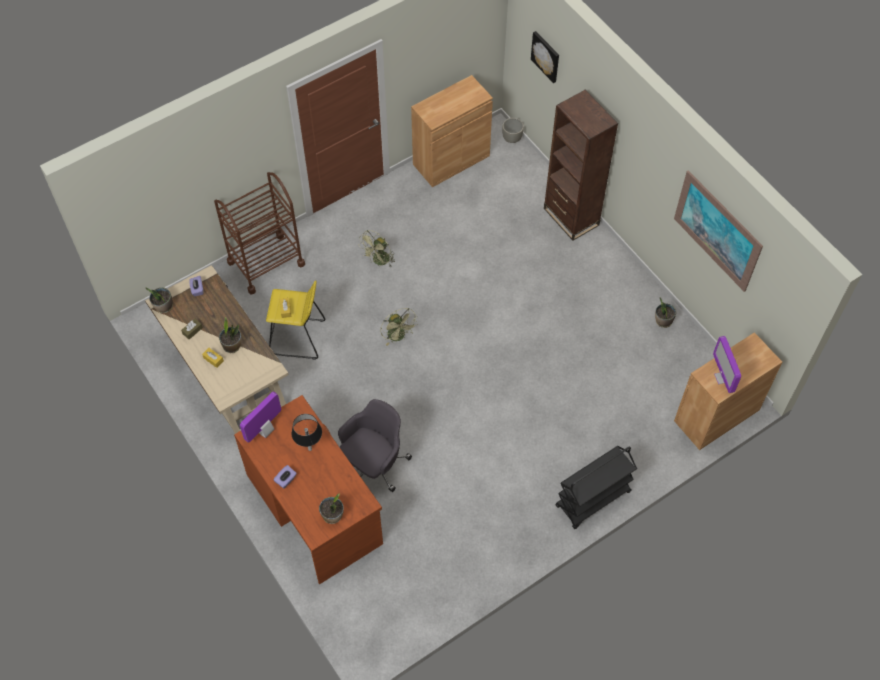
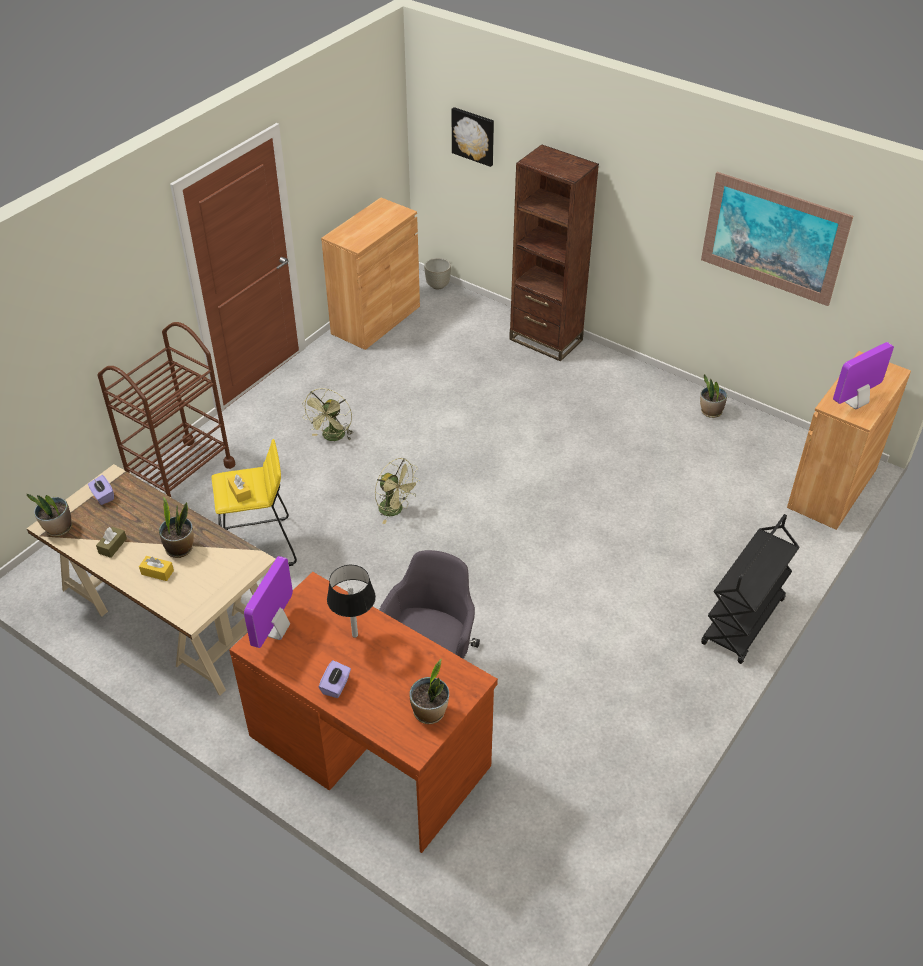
camera: 20 degrees left, 15 degrees down
monitor [713,336,741,393] -> monitor turned 90 degrees clockwise [833,342,894,409]

